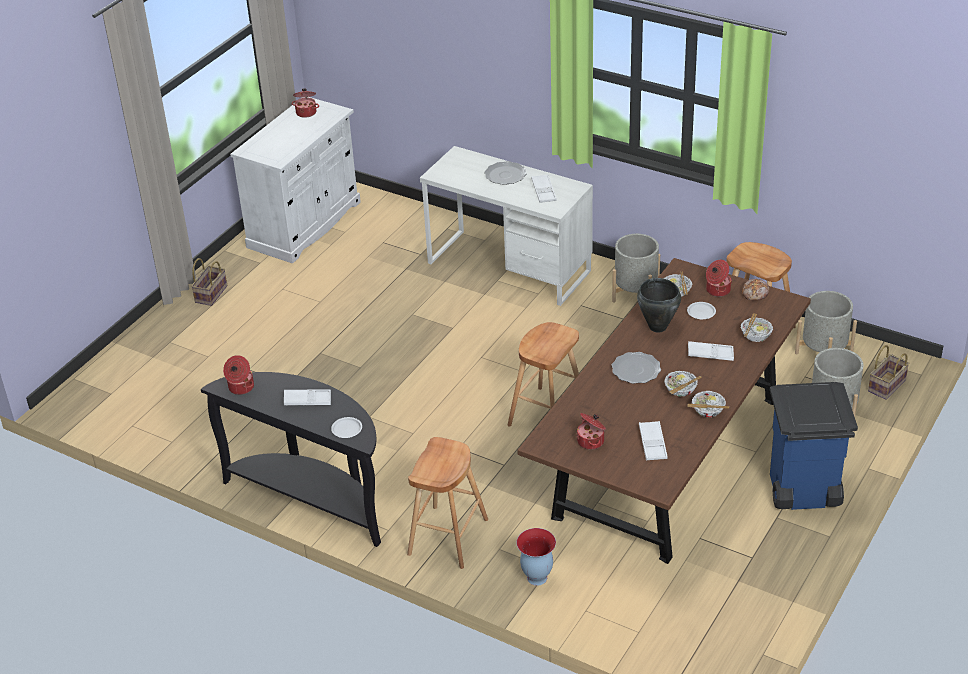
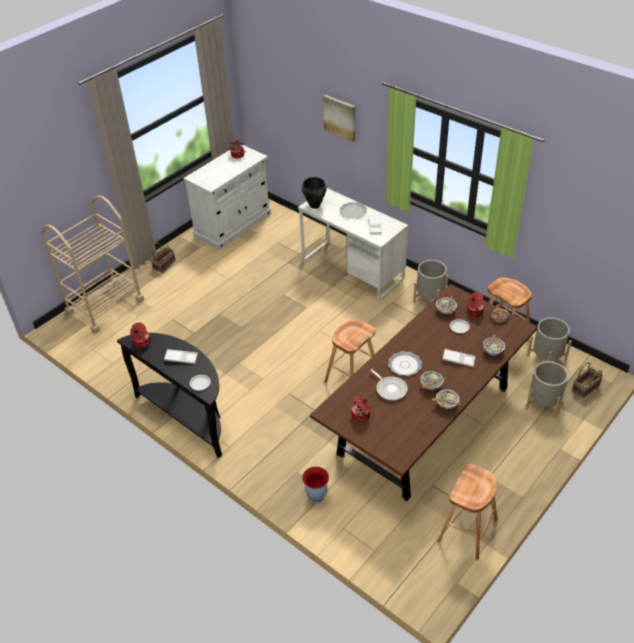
camera: 10 degrees right, 5 degrees up
brown stool [407,437,488,569] -> brown stool moved to [437,464,498,560]
black cooking pot [637,278,681,333] -> black cooking pot moved to [302,177,327,209]
white tray [639,421,667,460] -> none
blue trash can [770,382,858,510] -> none
none -> beige cart [41,195,145,334]
none -> picture [323,95,355,142]
none -> frying pan [371,369,408,401]

